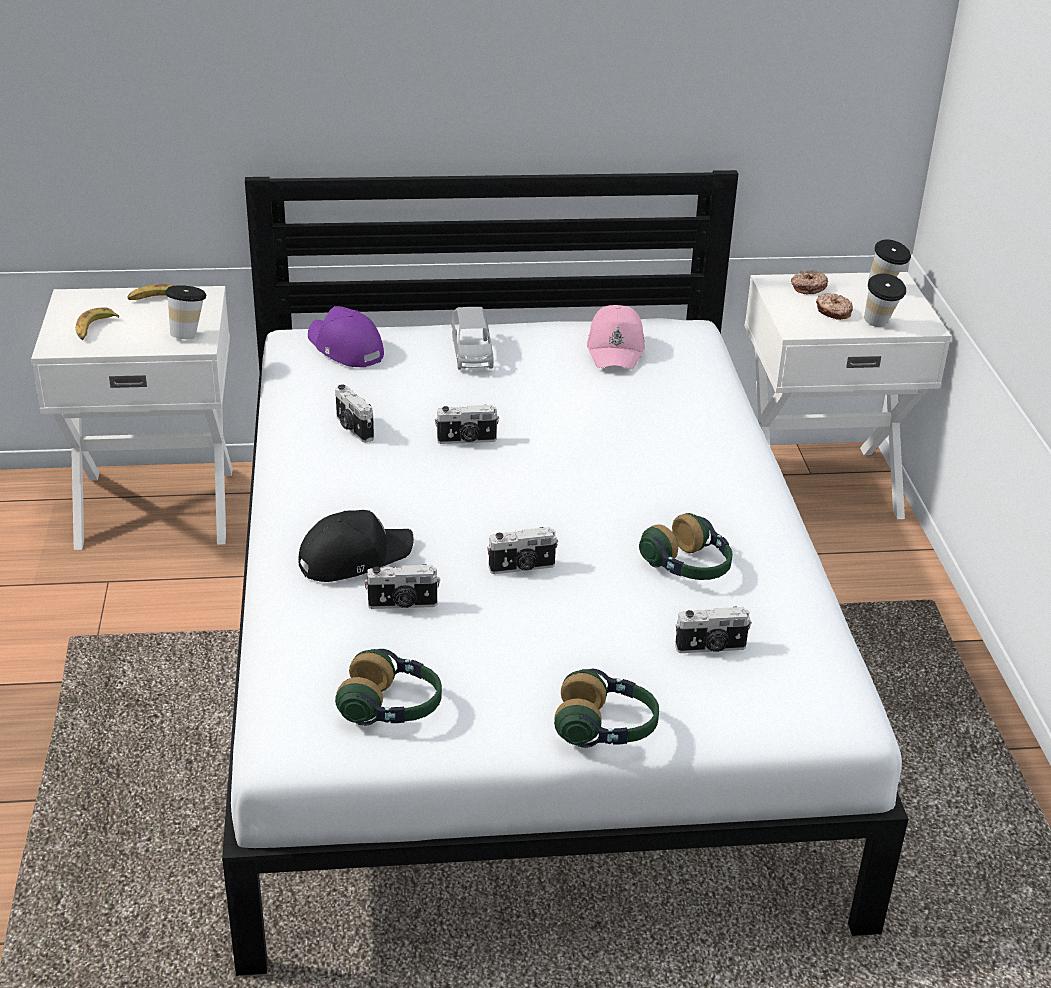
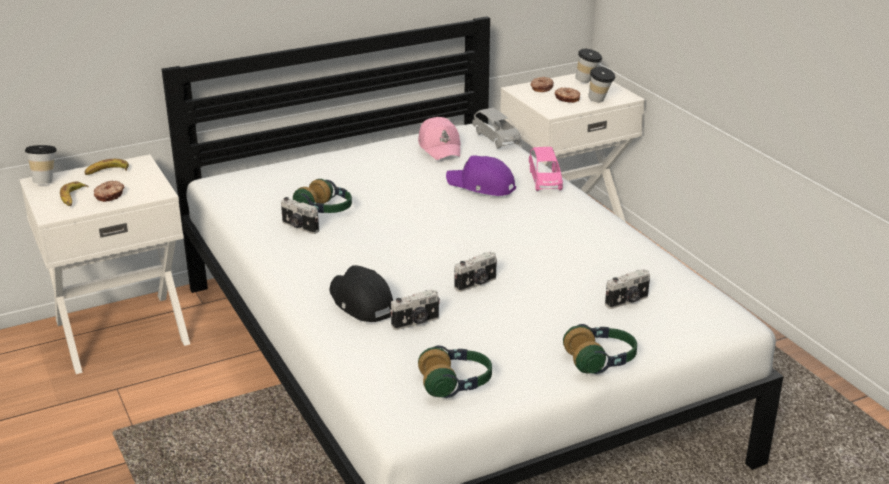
camera: 20 degrees left, 5 degrees down
cup [165,285,206,339] -> cup moved to [25,145,57,184]
black cap [298,510,414,582] -> black cap turned 75 degrees counterclockwise [330,265,393,322]
purple cap [308,306,384,367] -> purple cap moved to [446,155,516,196]
camera [435,405,499,444] -> none
grey toy car [452,307,494,370] -> grey toy car moved to [472,108,521,148]
headphones [639,513,733,580] -> headphones moved to [293,179,352,213]
none -> donut [94,181,124,202]
none -> pink toy car [529,147,563,191]

